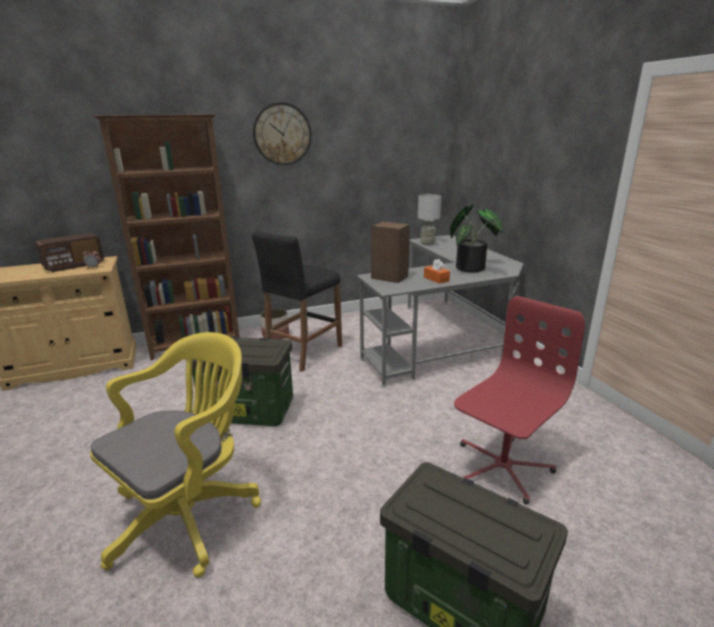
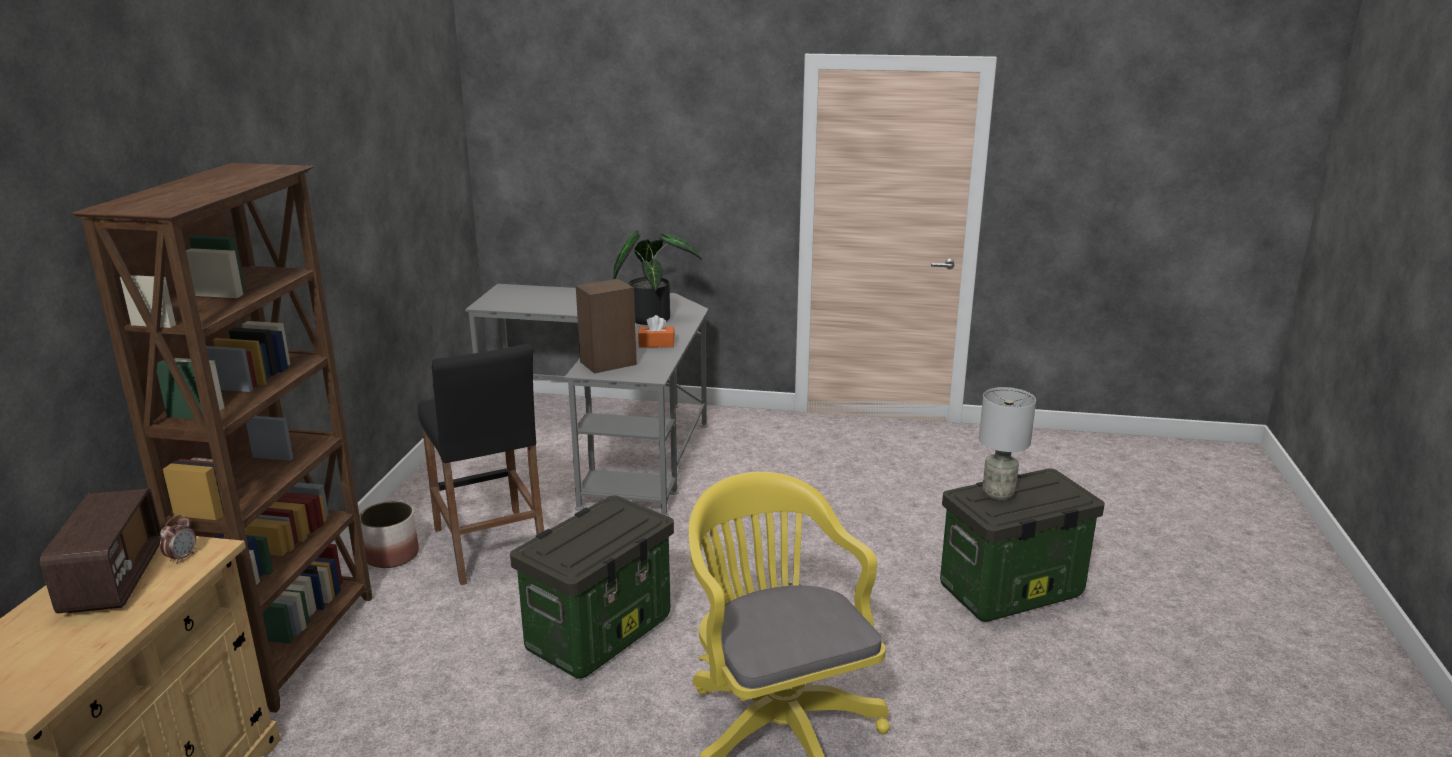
camera: 60 degrees left, 0 degrees up
wall clock [253,102,312,165] -> none
grey table lamp [418,194,441,246] -> grey table lamp moved to [979,387,1036,500]
red office chair [454,296,585,504] -> none

